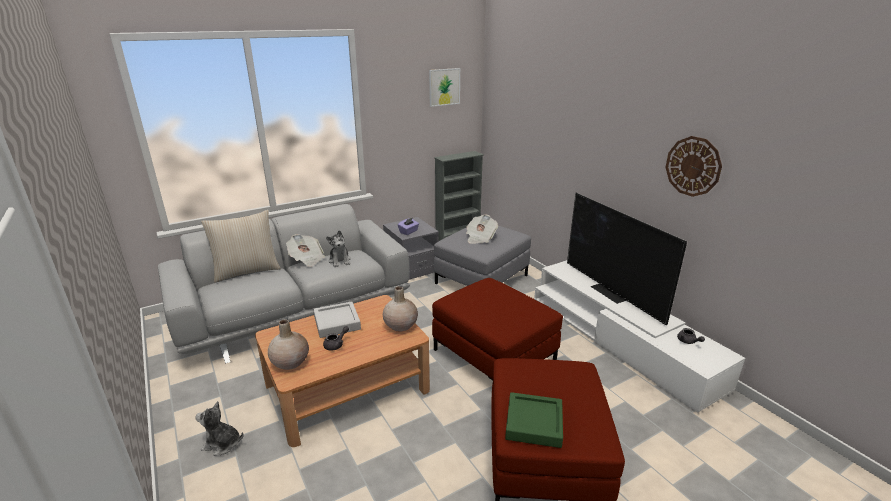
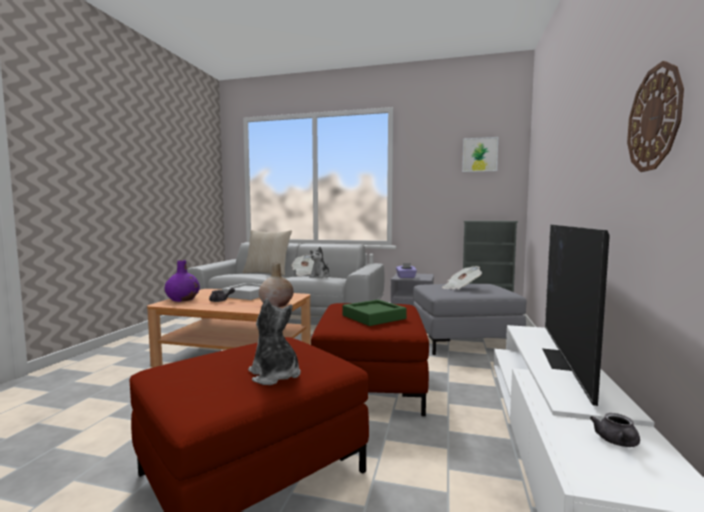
camera: 45 degrees right, 20 degrees down
plush toy [195,401,243,456] -> plush toy moved to [248,298,301,385]
beige vase [268,319,309,370] -> purple vase [165,260,200,302]
green tray [505,392,563,448] -> green tray moved to [343,300,407,326]

